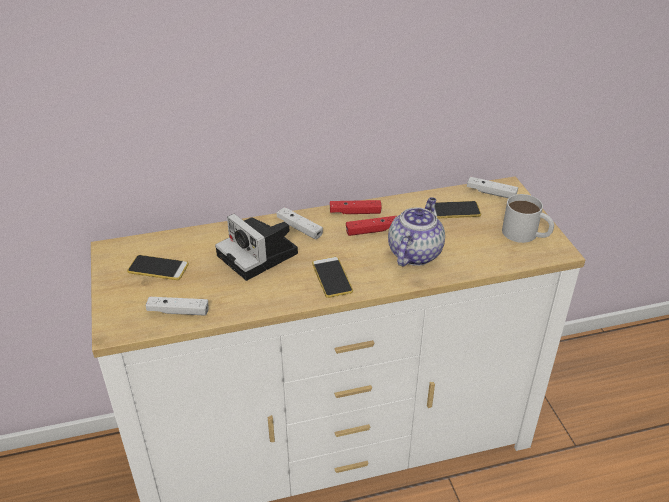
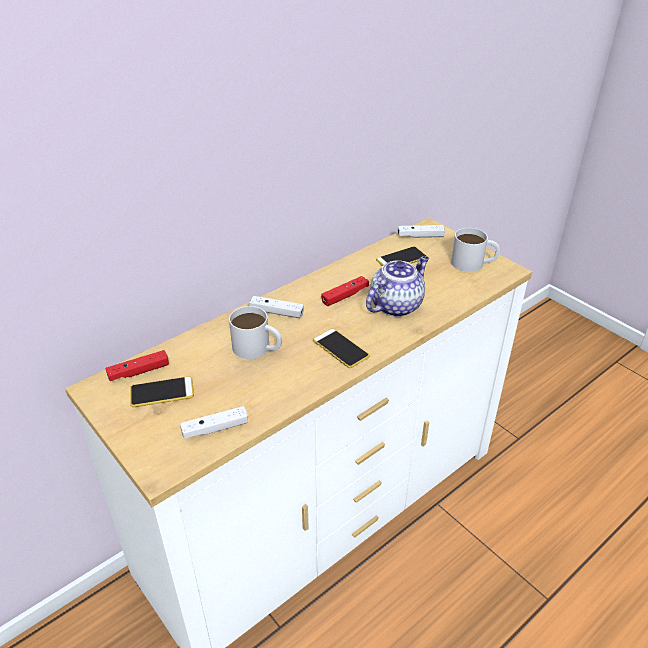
camera: 25 degrees left, 0 degrees up
camera [215,214,298,281] -> white mug [229,306,282,359]
red game controller [330,200,382,214] -> red game controller moved to [106,350,169,381]
teapot [388,197,445,266] -> teapot turned 45 degrees clockwise [366,256,429,317]

